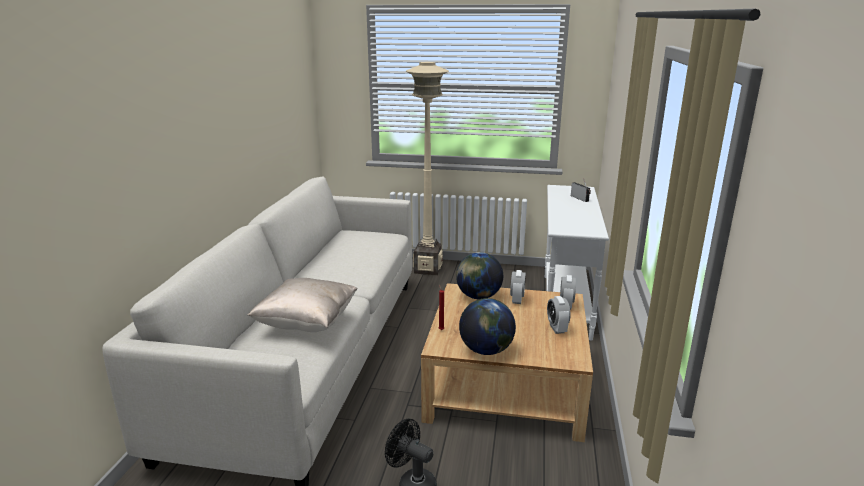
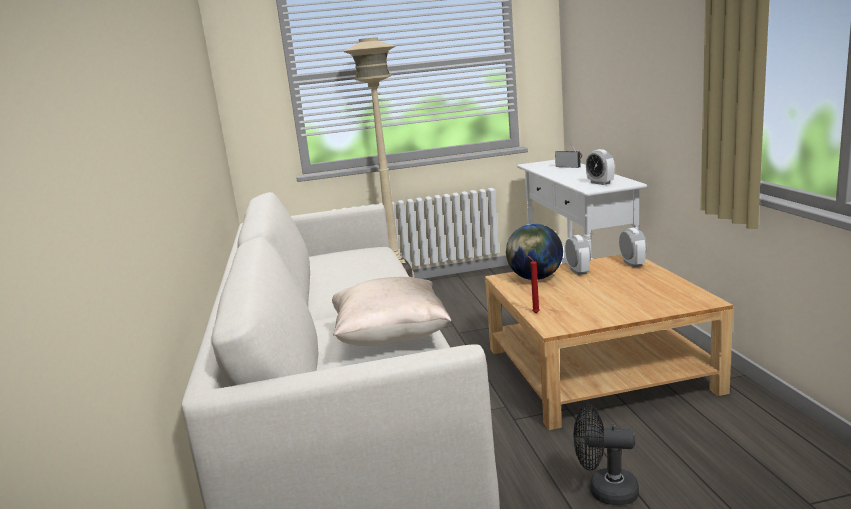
camera: 20 degrees left, 5 degrees down
globe [459,298,516,355] -> none
alarm clock [547,296,571,334] -> alarm clock moved to [586,149,615,185]

